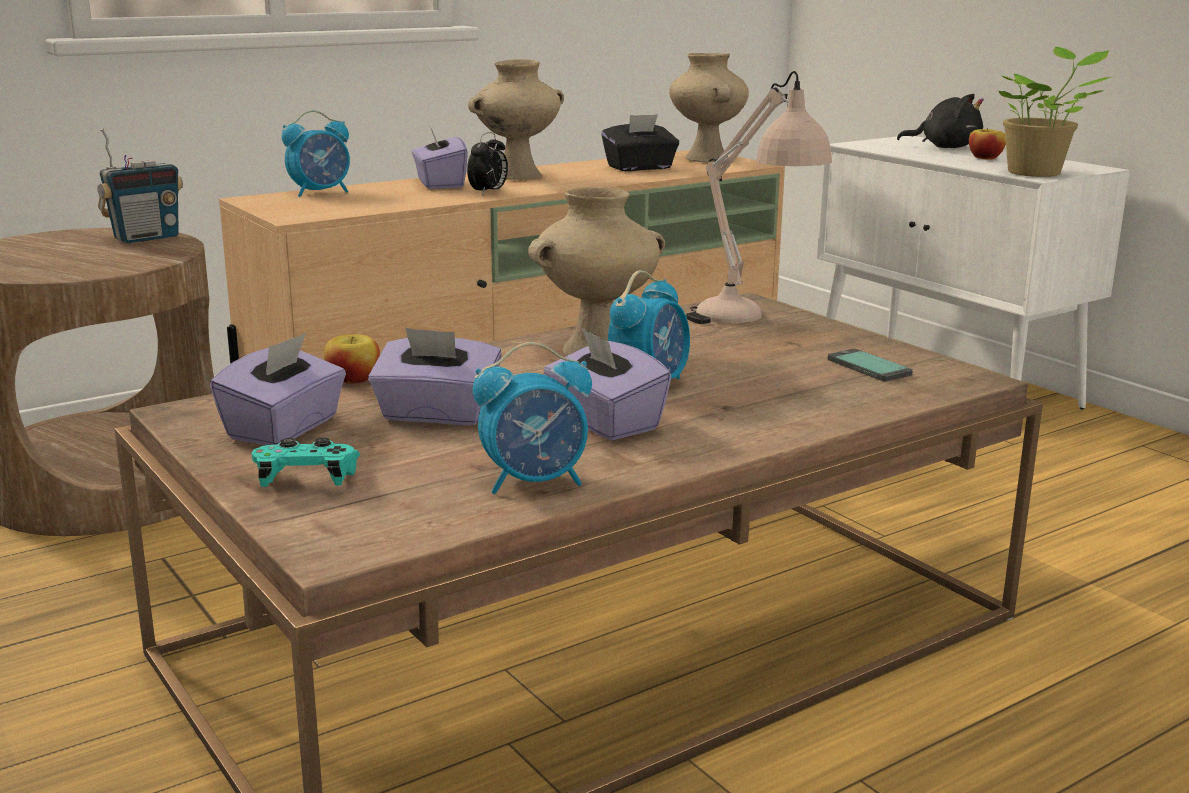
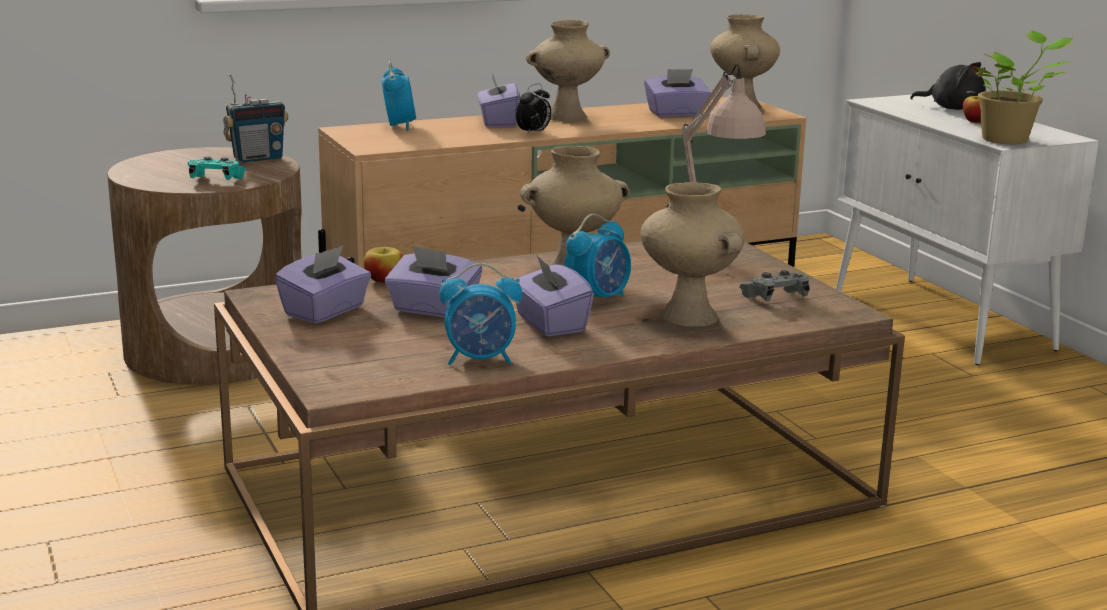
camera: 10 degrees right, 0 degrees up
turquoise game controller [251,437,360,487] -> turquoise game controller moved to [188,156,246,180]
alarm clock [282,110,350,197] -> alarm clock turned 75 degrees counterclockwise [381,61,416,131]
black tissue box [601,114,679,171] -> purple tissue box [644,69,711,117]
phone [827,349,913,381] -> grey game controller [739,270,810,301]
none -> beige vase [640,182,745,327]

